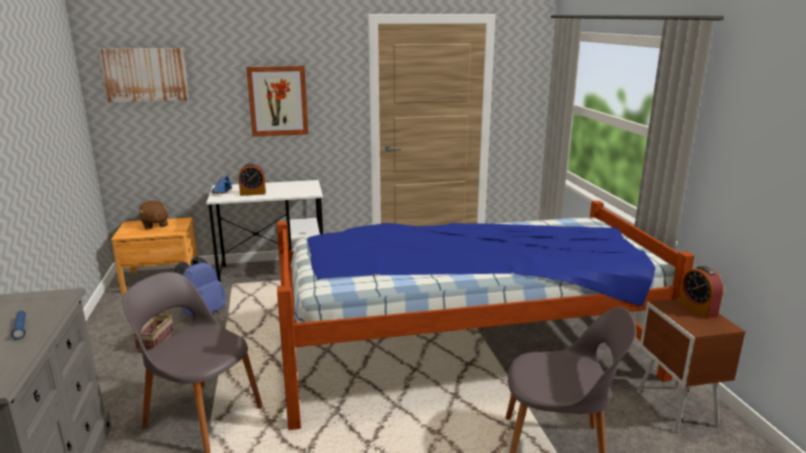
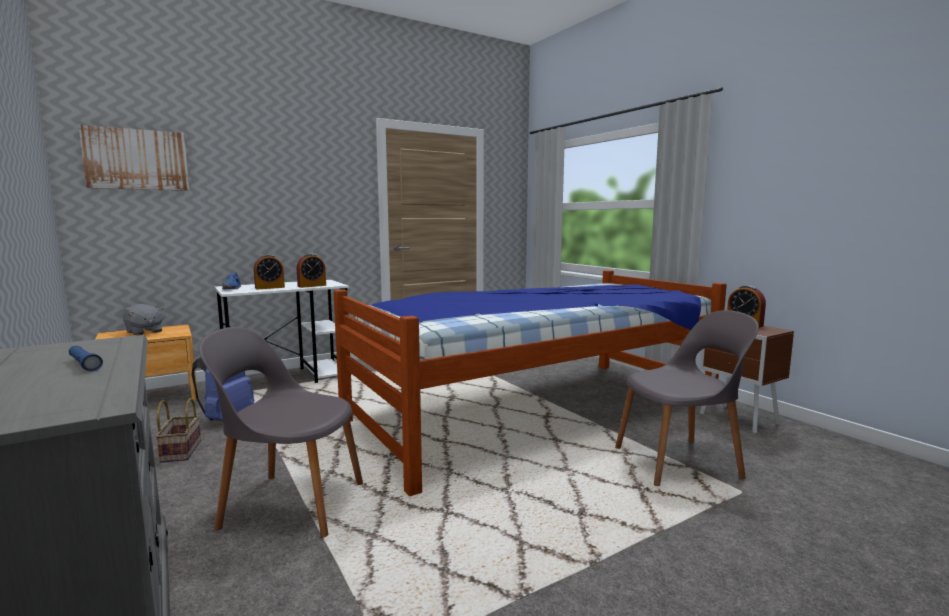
camera: 20 degrees left, 10 degrees down
brown plush toy [139,201,168,229] -> grey plush toy [123,304,164,335]
picture [246,66,308,137] -> none
none -> alarm clock [297,254,326,288]

